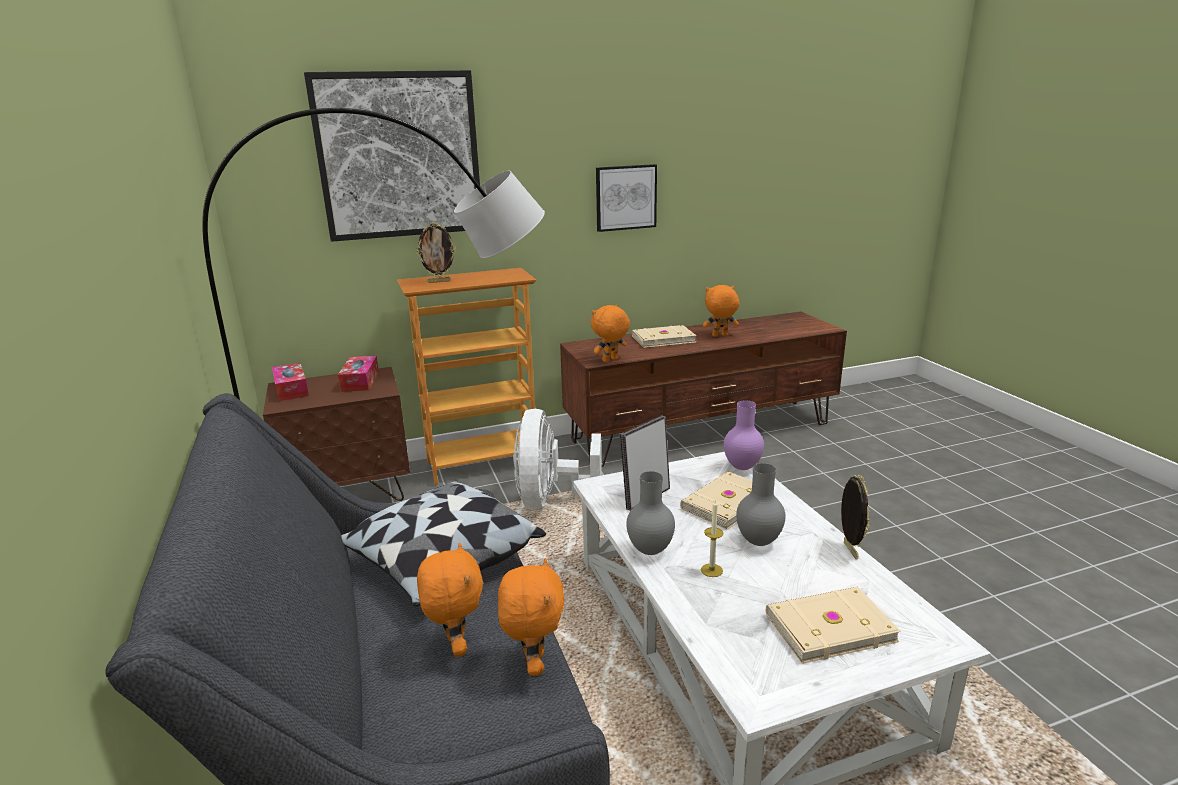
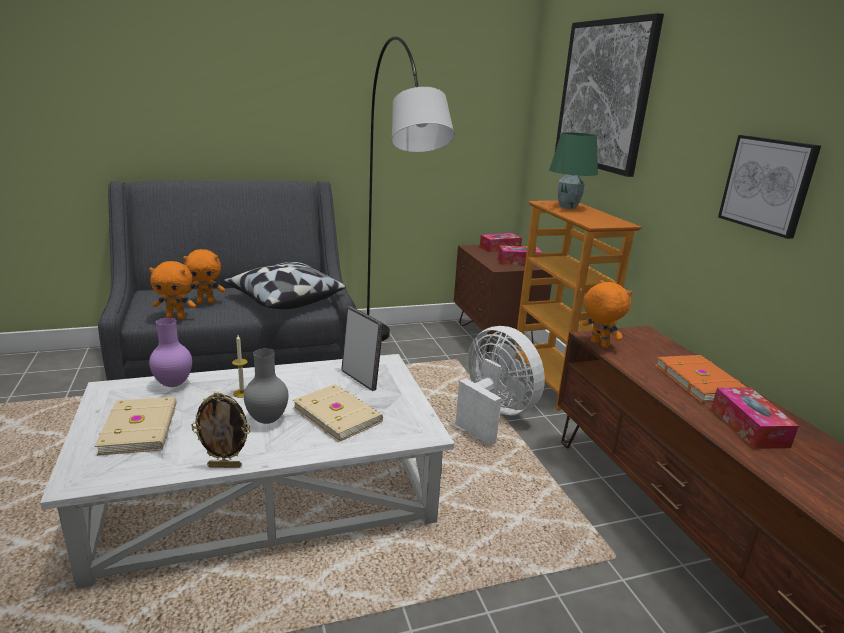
camera: 90 degrees right, 0 degrees up
picture frame [416,222,456,283] -> green table lamp [549,132,598,209]
white fan [513,409,602,509] -> white fan turned 45 degrees clockwise [455,326,545,446]
grey vase [626,471,675,555] -> none
beige book [632,325,696,348] -> orange book [655,355,748,403]
orange plush toy [703,285,739,337] -> tissue box [711,387,799,449]
purple vase [724,400,764,470] -> purple vase moved to [149,318,192,387]

